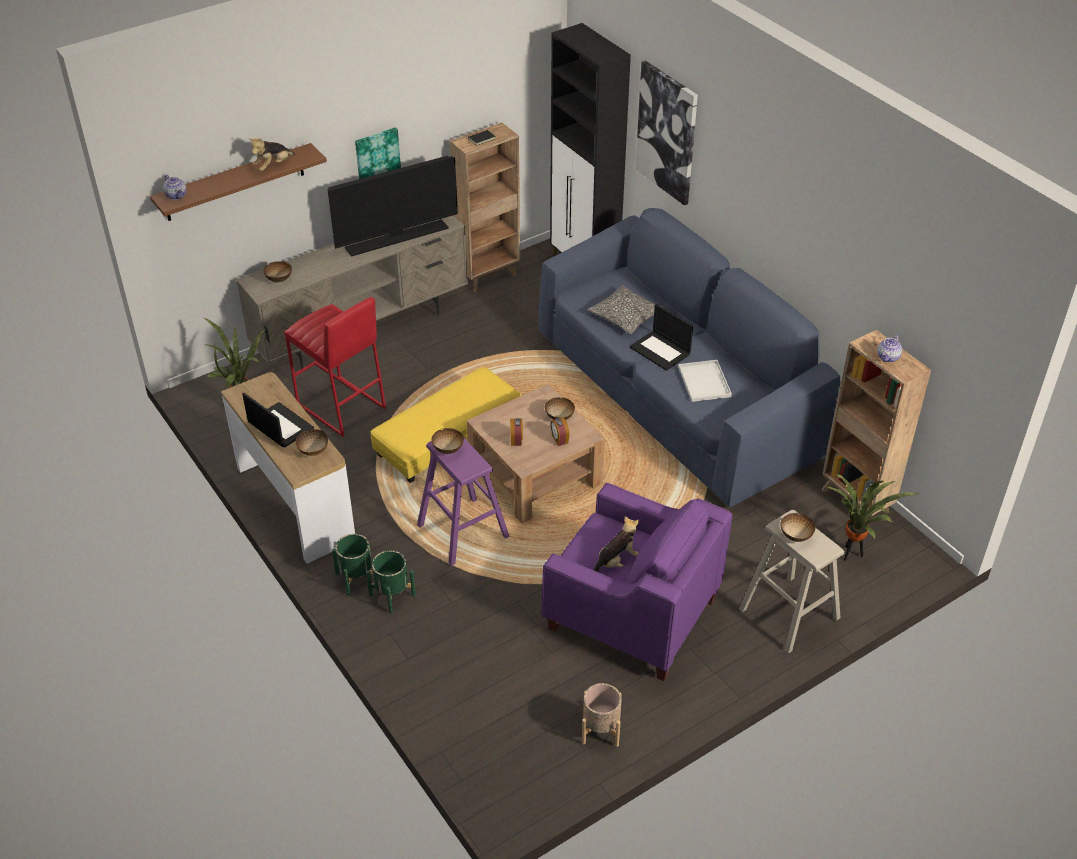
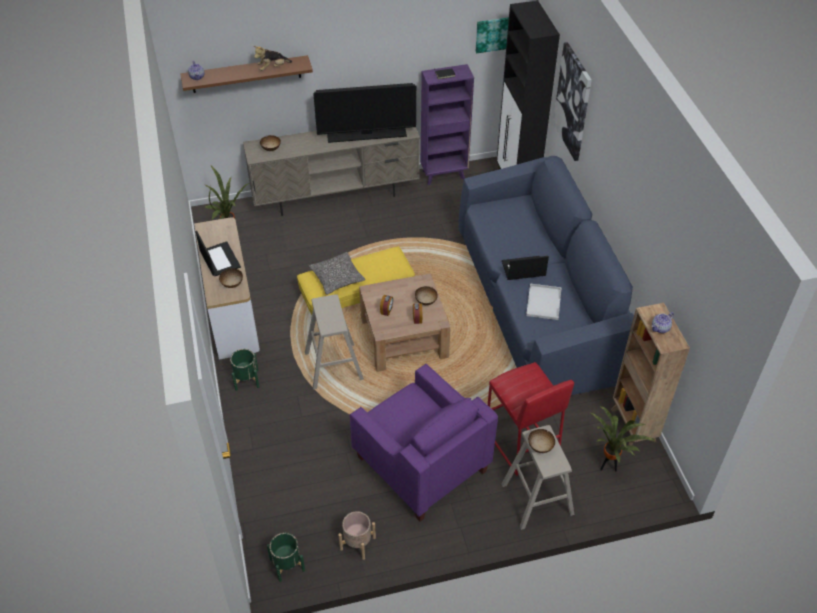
camera: 20 degrees right, 5 degrees up
red stool [284,297,386,437] -> red stool moved to [488,362,574,476]
picture [355,127,401,179] -> picture moved to [476,17,509,53]
green planter [366,550,416,613] -> green planter moved to [267,533,305,582]
purple stool [417,438,510,566] -> beige stool [305,294,364,390]
bowl [431,428,464,454] -> none
brown bookcase [450,123,520,292] -> purple bookcase [421,64,474,185]
pillow [588,285,665,334] -> pillow moved to [309,252,366,295]
plush toy [594,516,639,572] -> none
laptop [629,304,693,371] -> laptop turned 105 degrees clockwise [502,256,549,280]

